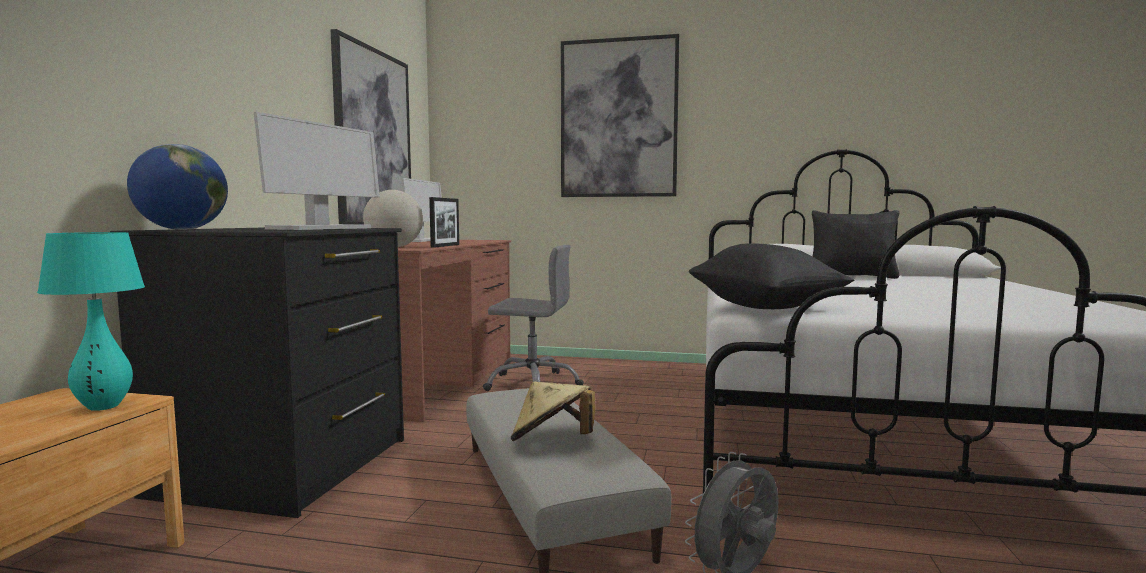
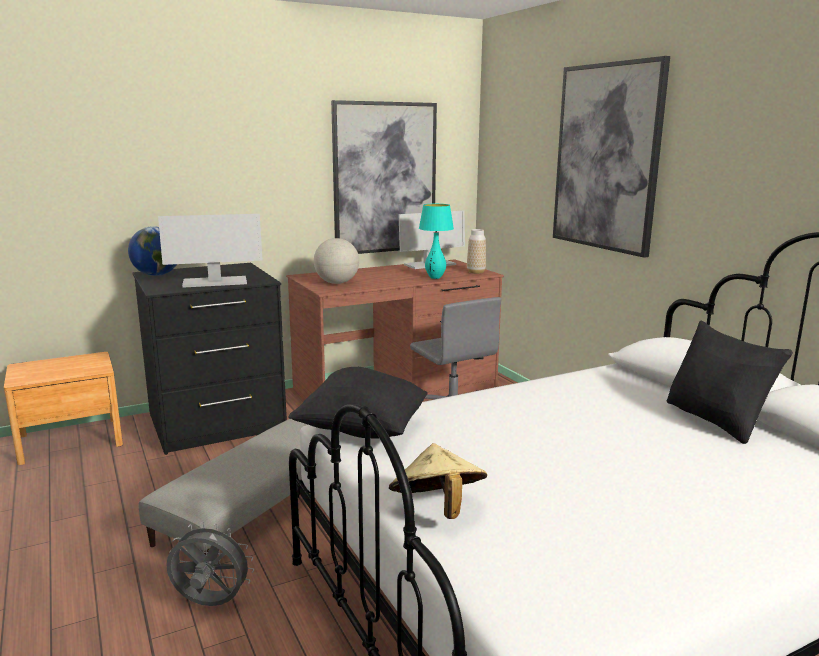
camera: 50 degrees right, 10 degrees up
turquoise table lamp [37,232,145,411] -> turquoise table lamp moved to [419,204,454,279]
picture frame [429,197,459,248] -> none
beige hat [511,381,595,441] -> beige hat moved to [389,443,487,519]
none -> vase [467,229,486,274]

